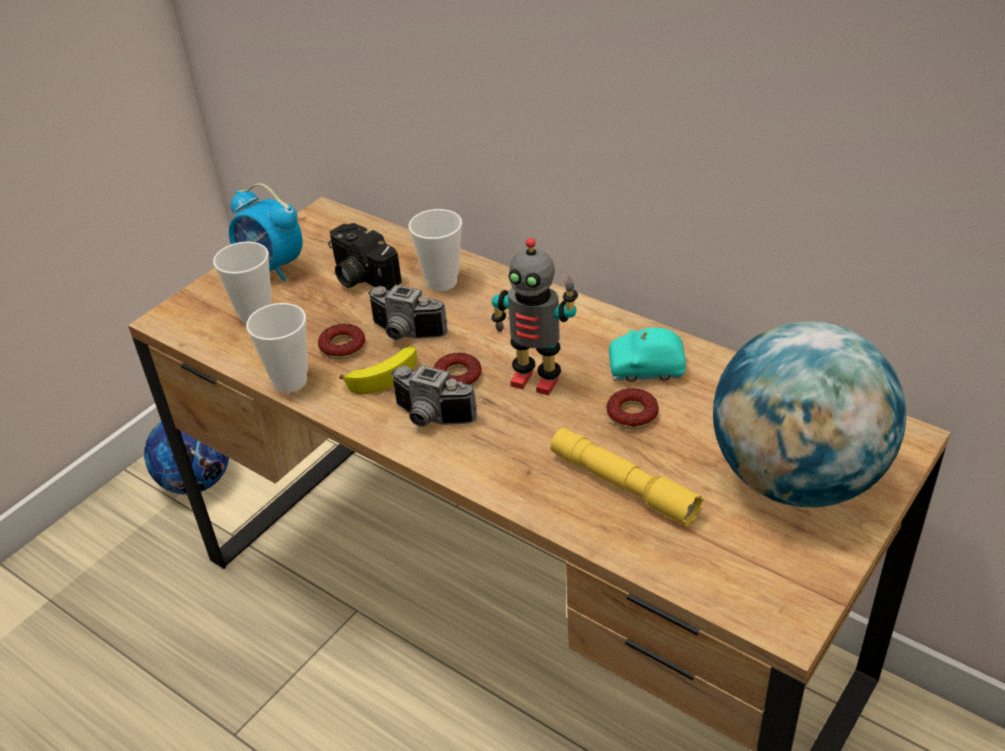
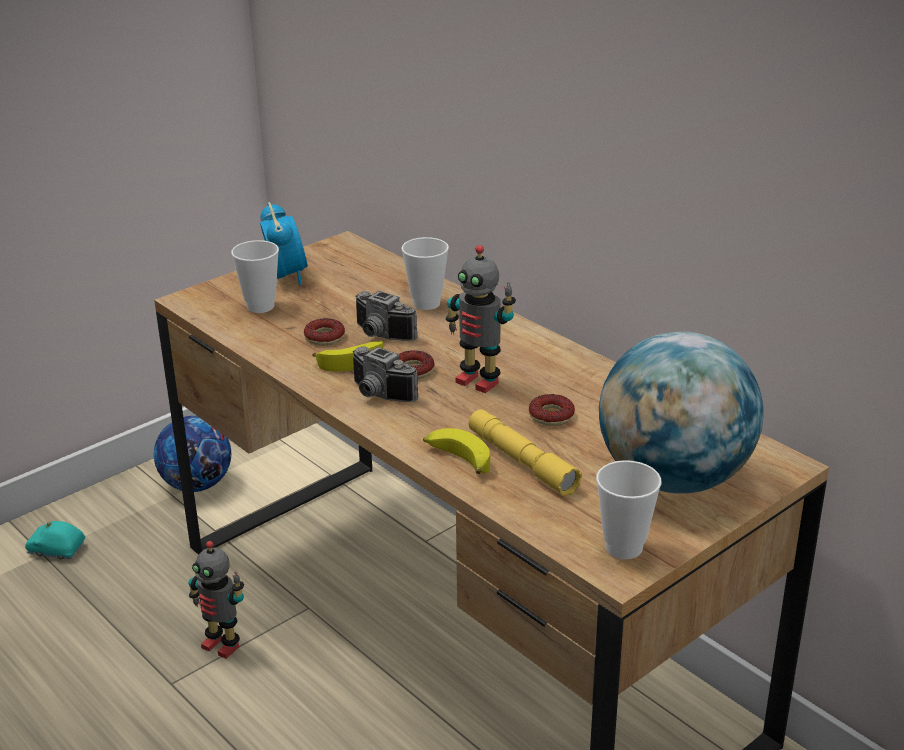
camera: 10 degrees right, 10 degrees down
alarm clock [229,183,303,281] -> alarm clock turned 150 degrees counterclockwise [260,202,308,285]
cup [246,303,308,392] -> cup moved to [596,460,662,559]
camera [328,223,402,290] -> none
turquoise toy car [609,328,686,382] -> turquoise toy car moved to [25,521,85,559]
none -> toy robot [188,541,244,659]
none -> banana [423,428,490,474]

